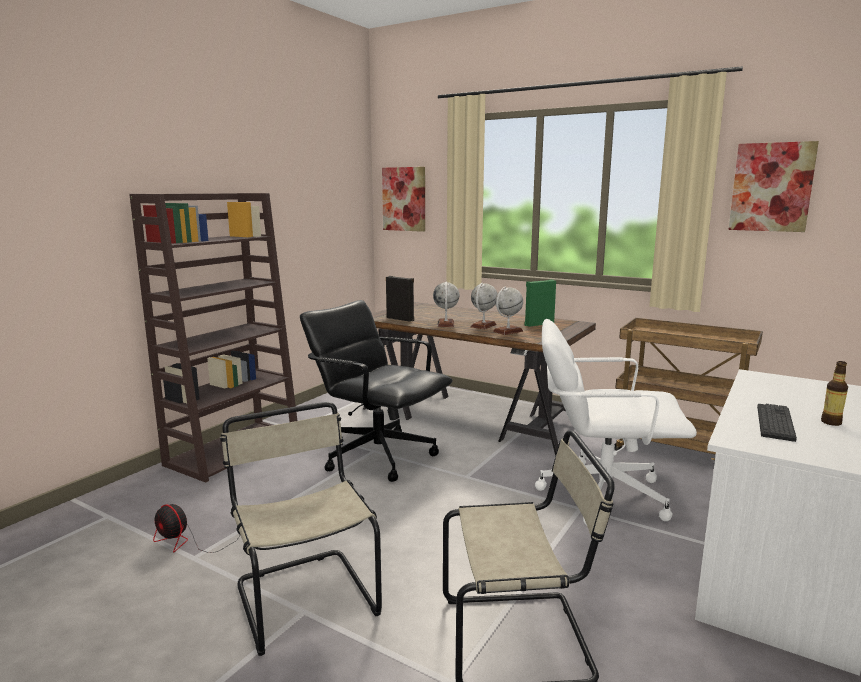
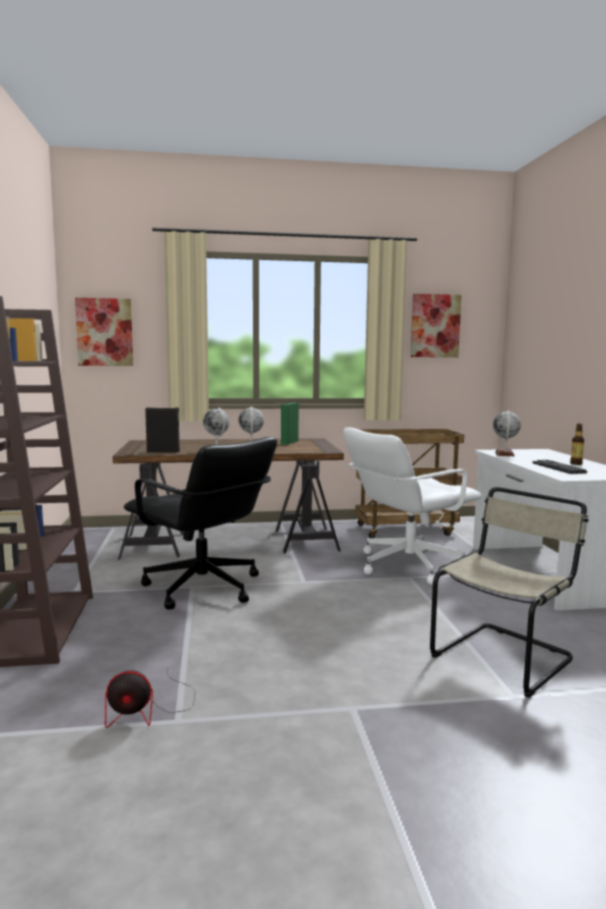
camera: 40 degrees left, 5 degrees down
beige chair [220,402,382,656] -> none
black office chair [300,300,453,482] -> black office chair turned 135 degrees counterclockwise [124,437,277,610]
globe [493,286,523,335] -> globe moved to [493,410,521,456]

